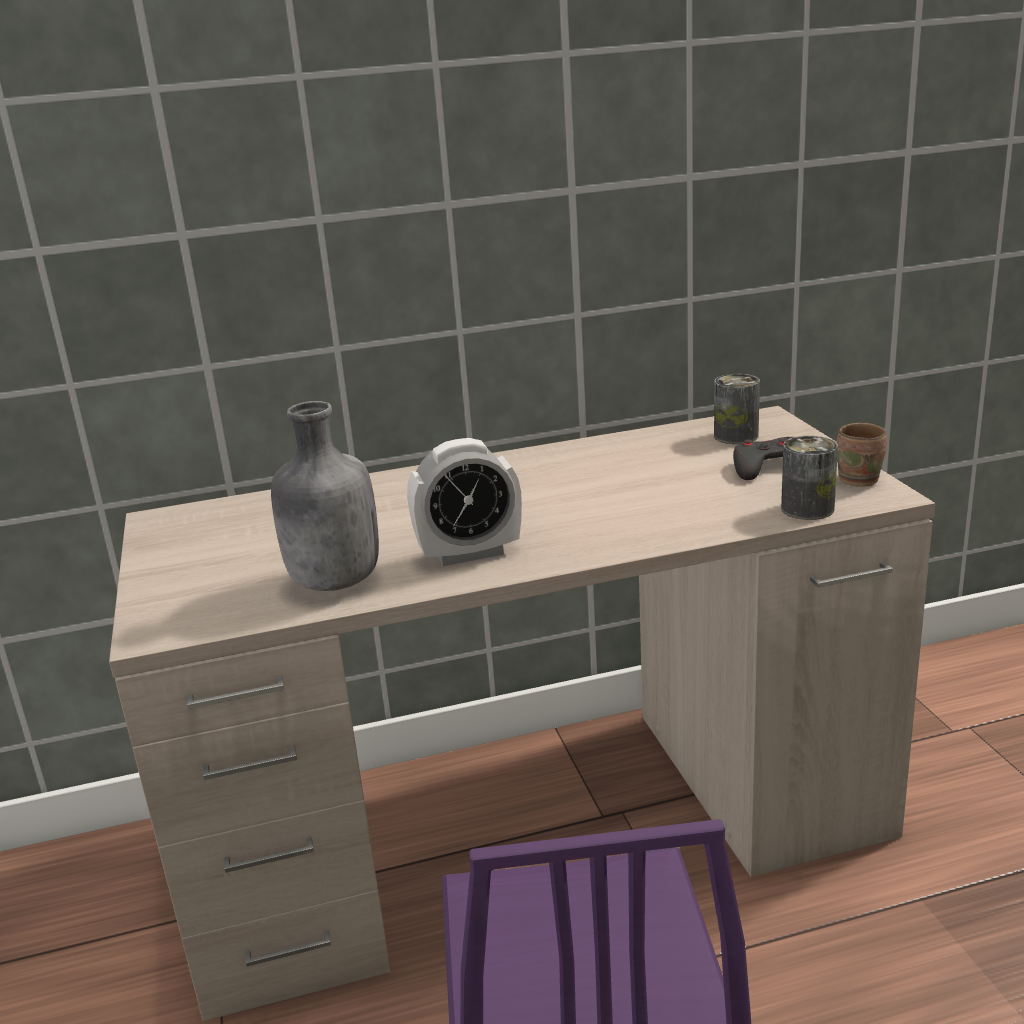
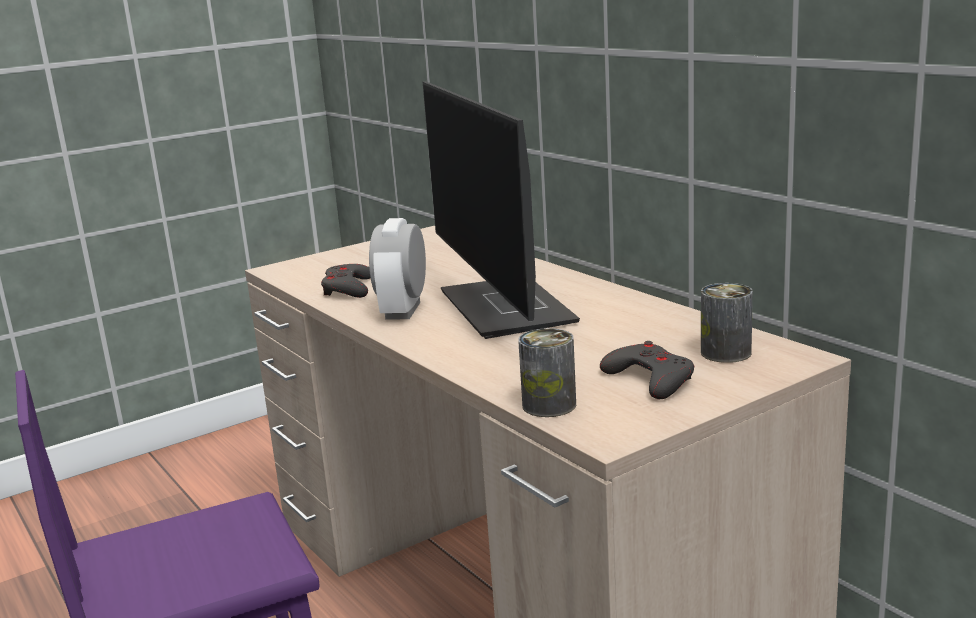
camera: 70 degrees right, 5 degrees down
grey bottle [271,401,379,591] -> grey game controller [321,264,370,298]
alarm clock [407,438,522,566] -> alarm clock turned 45 degrees clockwise [369,218,426,320]
brown mug [836,423,887,487] -> none
none -> monitor [423,81,580,339]

